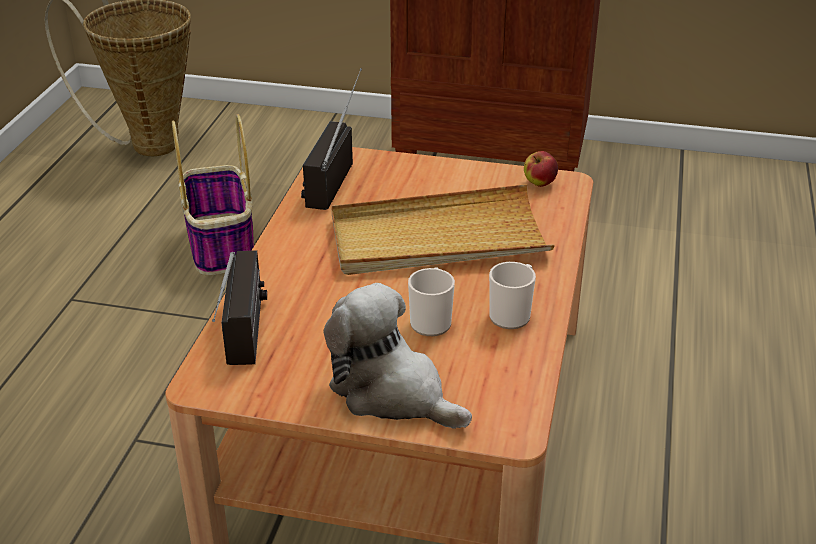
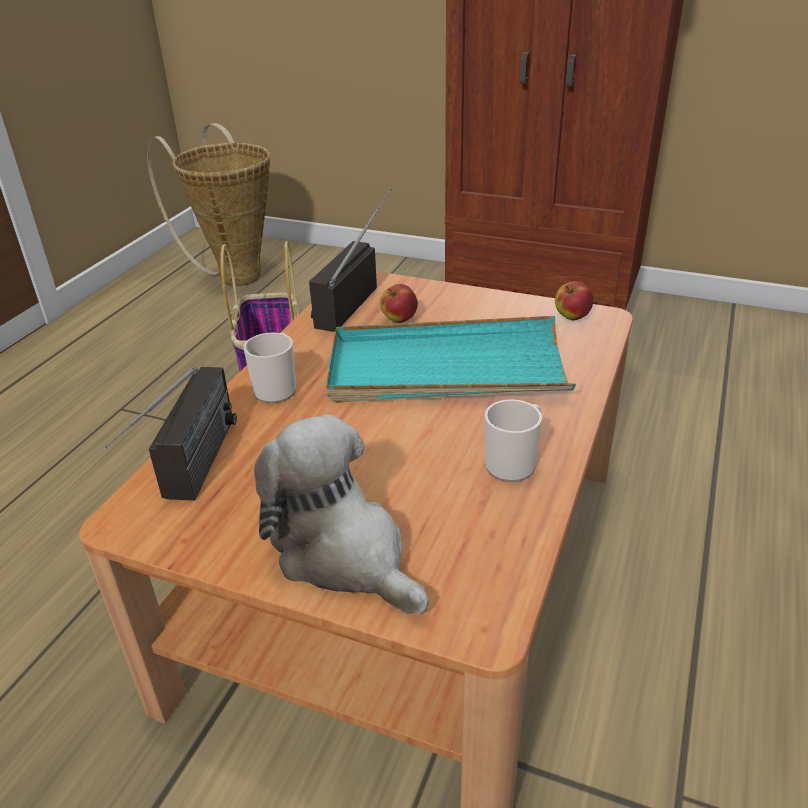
camera: 10 degrees right, 0 degrees up
beige tray [331,184,555,275] -> turquoise tray [326,316,576,403]
mug [408,267,455,336] -> mug moved to [243,332,296,403]
none -> apple [380,284,418,323]

